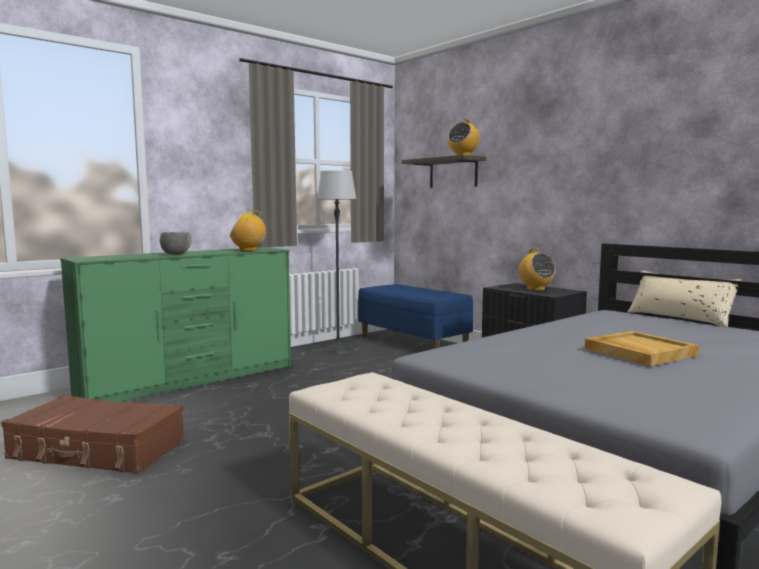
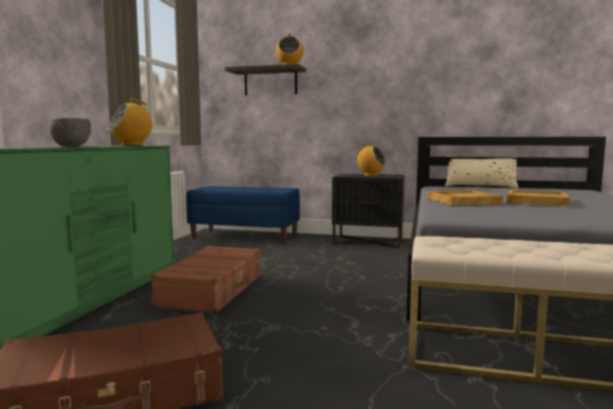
camera: 35 degrees left, 0 degrees up
floor lamp [317,170,356,353] -> none
none -> brown suitcase [150,246,262,313]
none -> beige tray [427,190,503,205]

